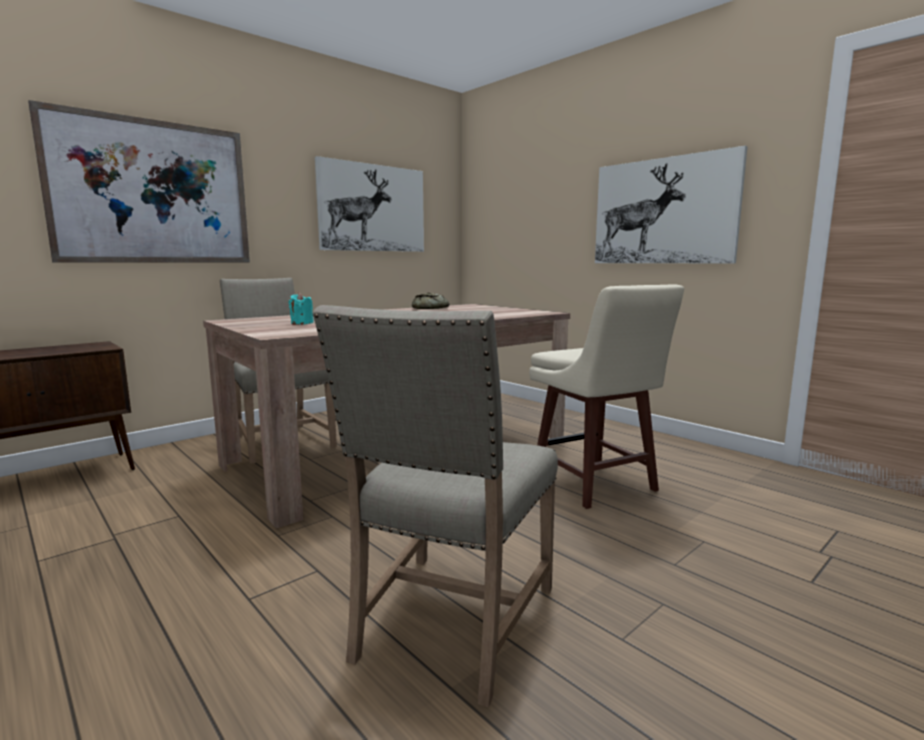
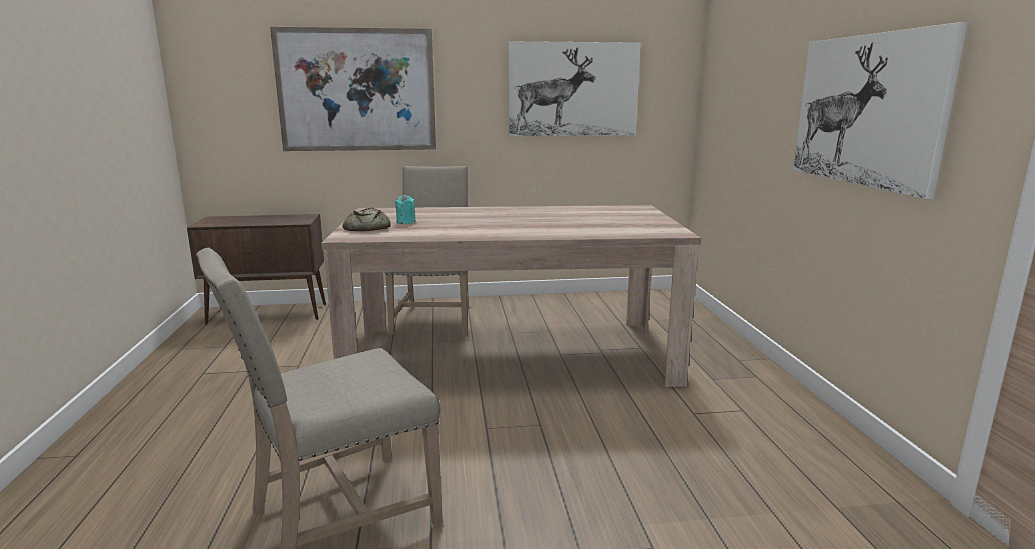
camera: 35 degrees right, 5 degrees up
bread [412,293,449,309] -> bread moved to [343,208,391,231]
beige stool [529,285,684,509] -> none

